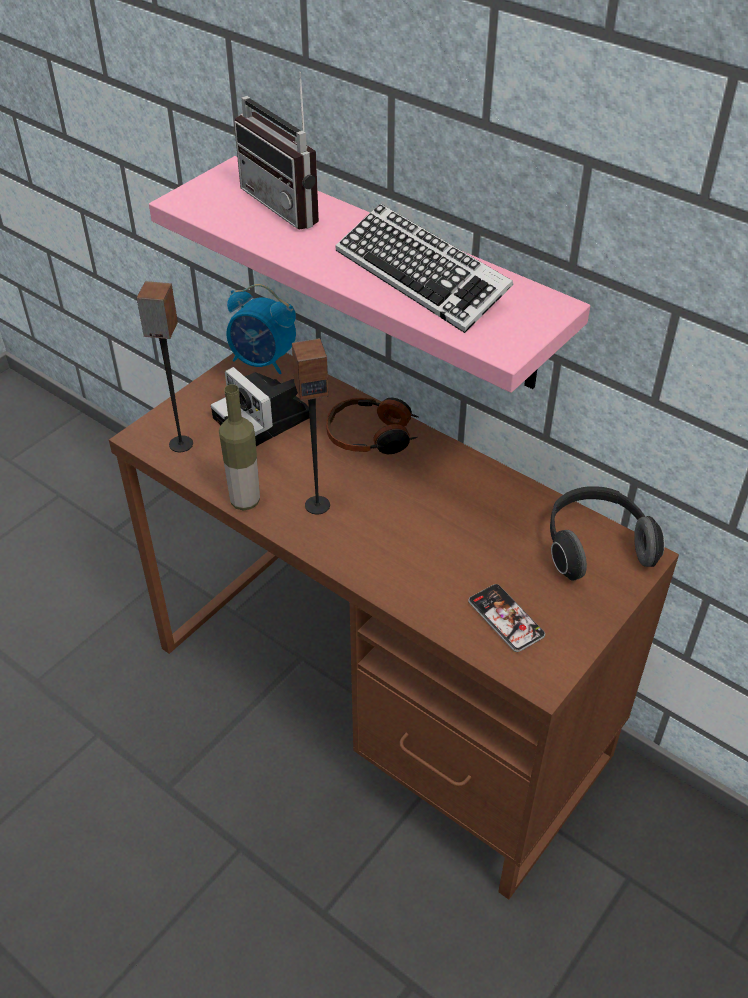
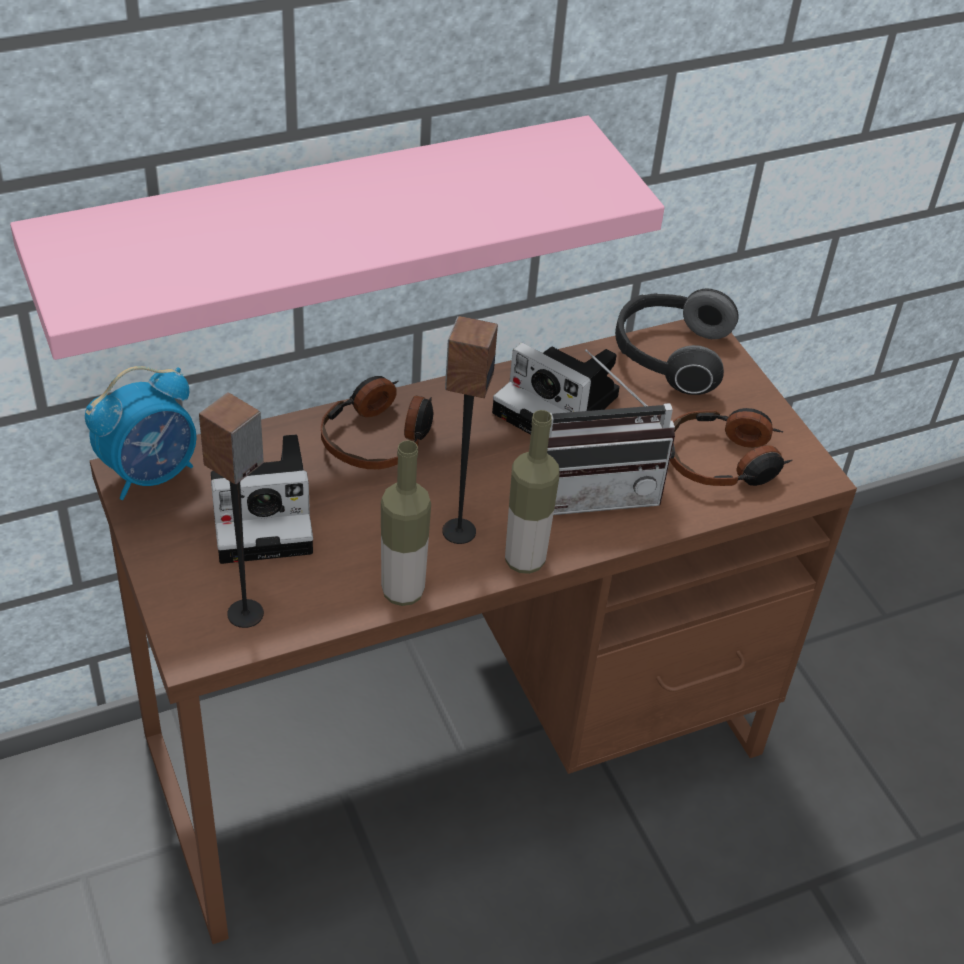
camera: 65 degrees left, 0 degrees up
radio [234,72,319,230] -> radio moved to [547,349,675,515]
keyboard [335,203,514,333] -> none
phone [468,584,545,652] -> headphones [670,408,793,486]
none -> camera [492,343,620,435]
none -> bottle [505,410,559,574]

